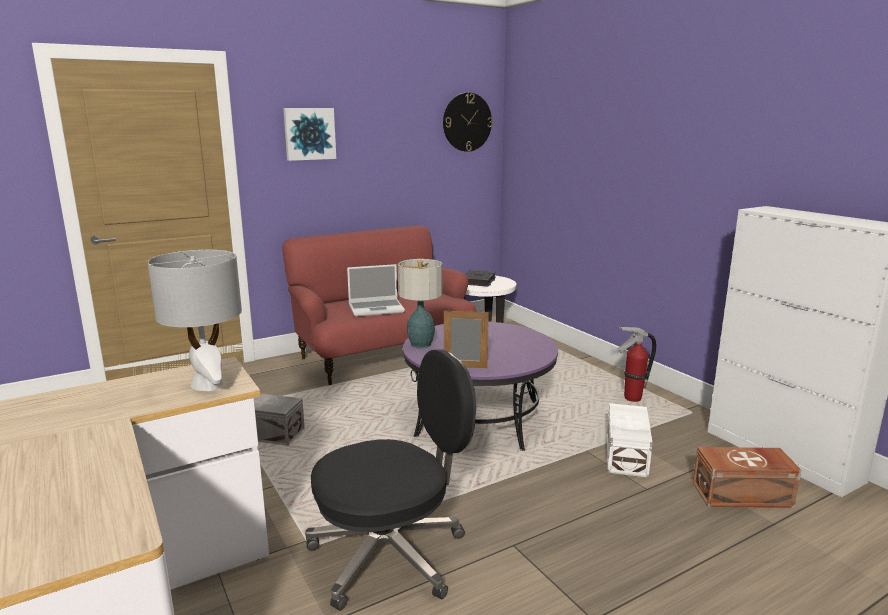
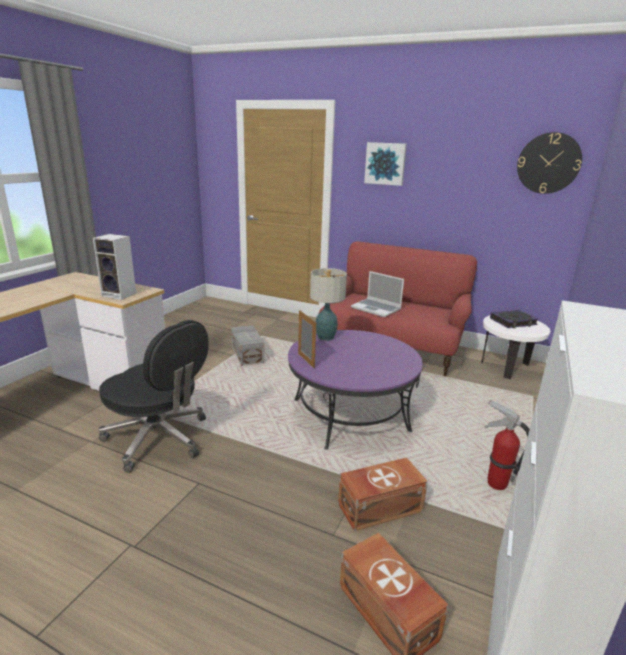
camera: 55 degrees right, 5 degrees up
grey table lamp [147,250,242,391] -> speaker [93,234,136,300]
white storage box [607,403,652,478] -> brown storage box [338,457,428,532]

